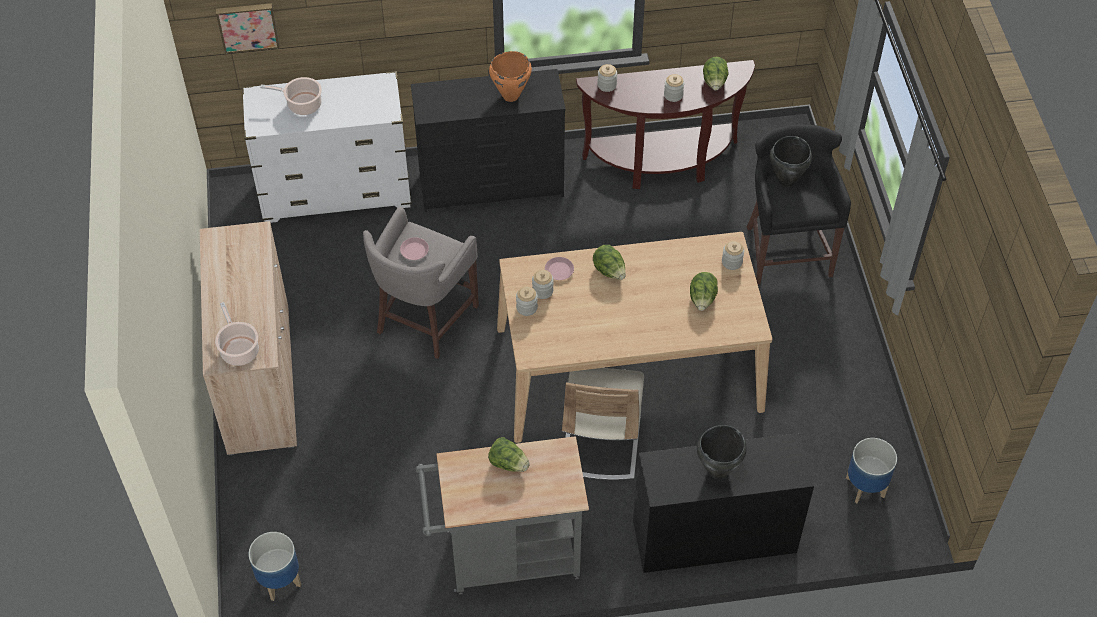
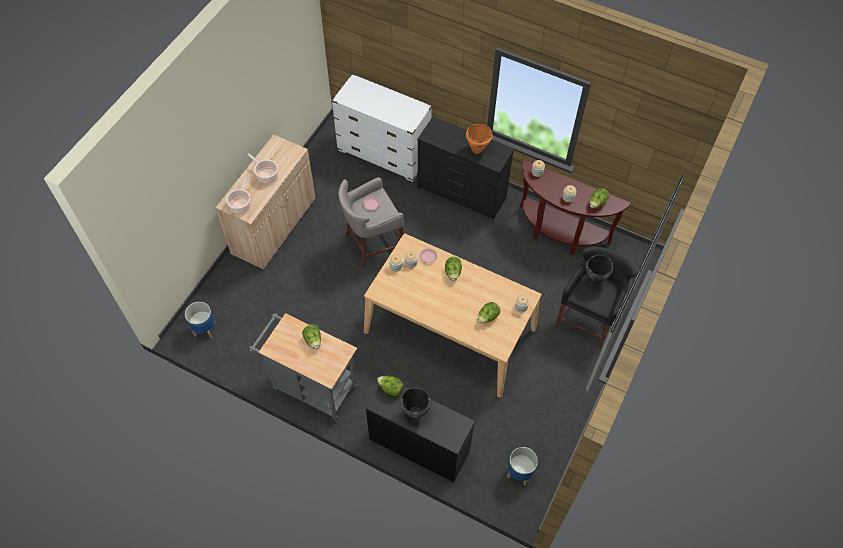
camera: 35 degrees right, 5 degrees up
picture [216,3,279,54] -> none
cooking pot [260,77,322,115] -> cooking pot moved to [247,153,278,184]
beige chair [562,368,644,480] -> none
none -> lettuce [377,376,403,397]

